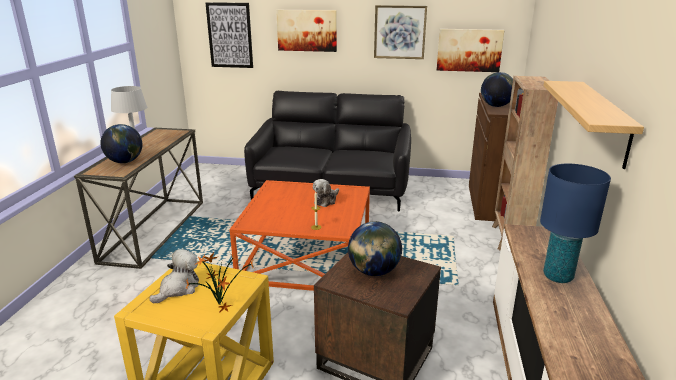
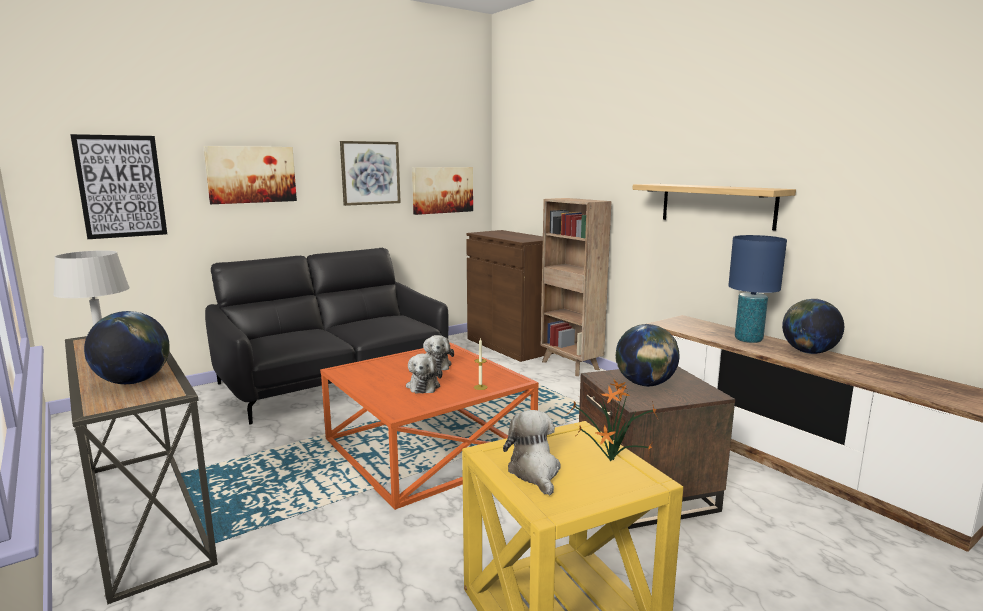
camera: 45 degrees left, 10 degrees down
globe [481,72,513,107] -> globe moved to [782,299,844,354]
none -> plush toy [406,354,443,393]

